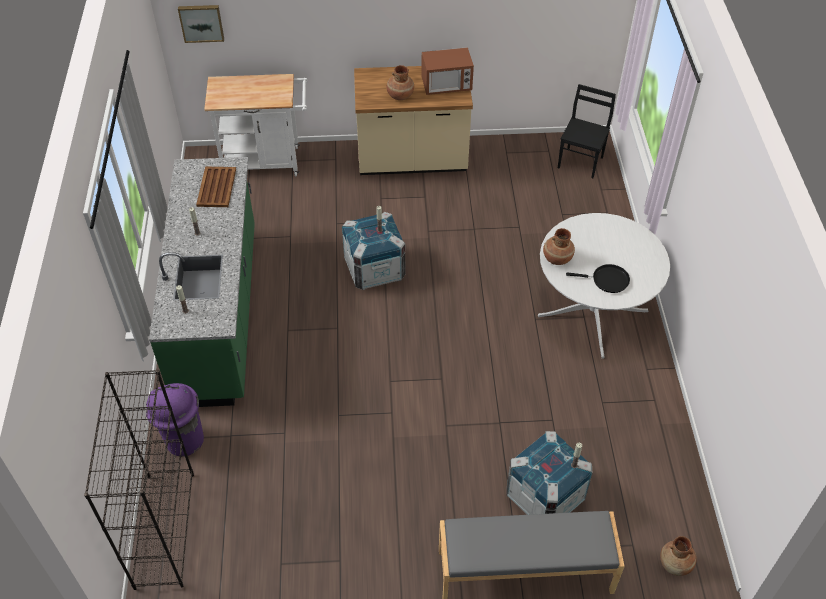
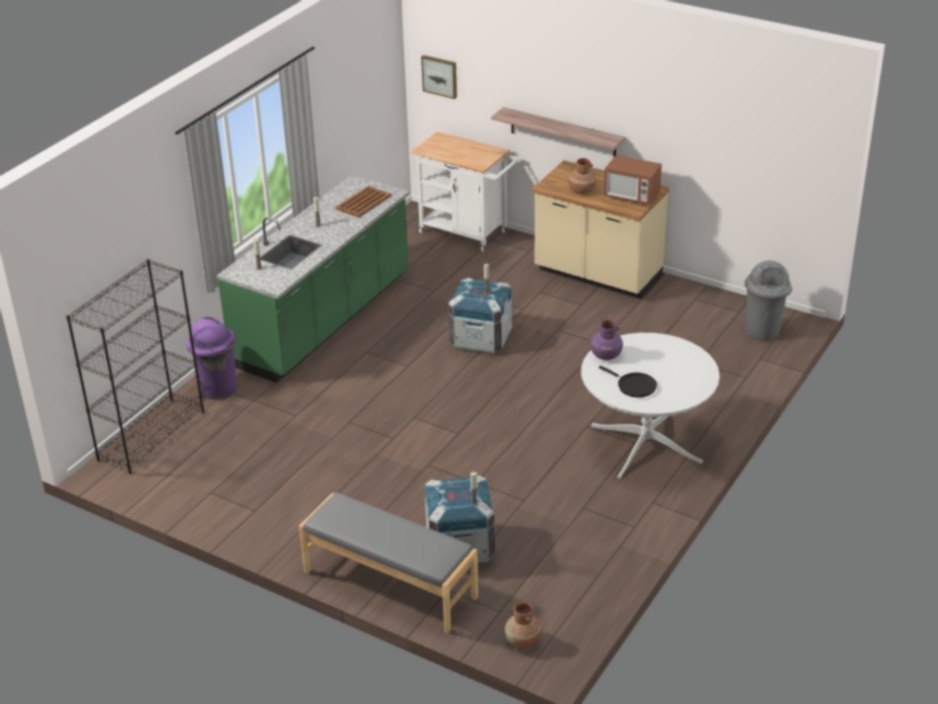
camera: 35 degrees right, 15 degrees down
brown vase [543,228,575,265] -> purple vase [590,320,623,360]
black chair [558,84,616,178] -> grey trash can [745,261,792,341]
none -> shelf [491,107,626,158]

